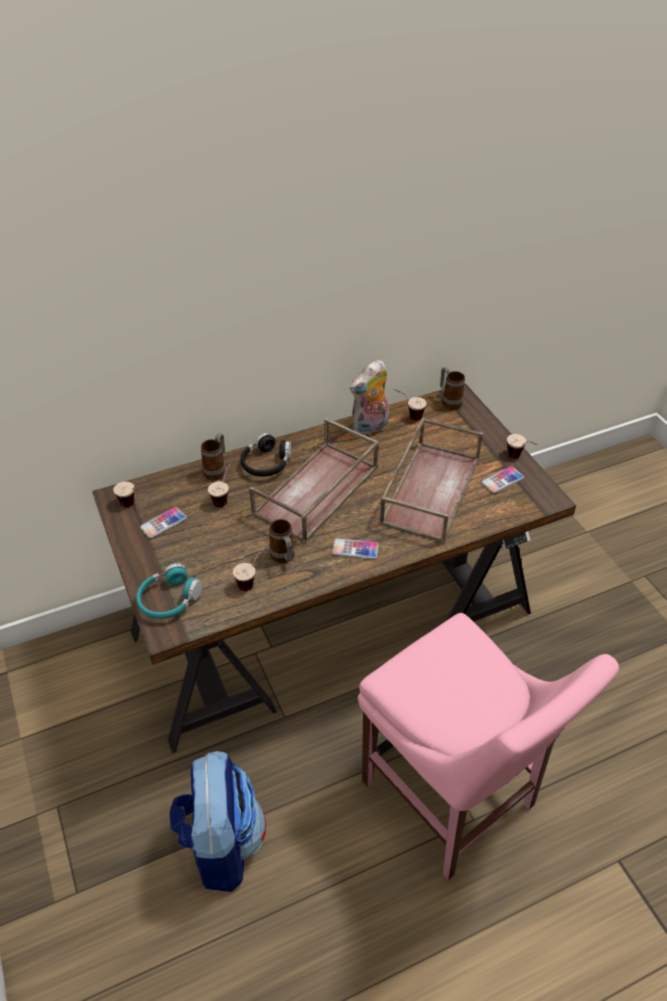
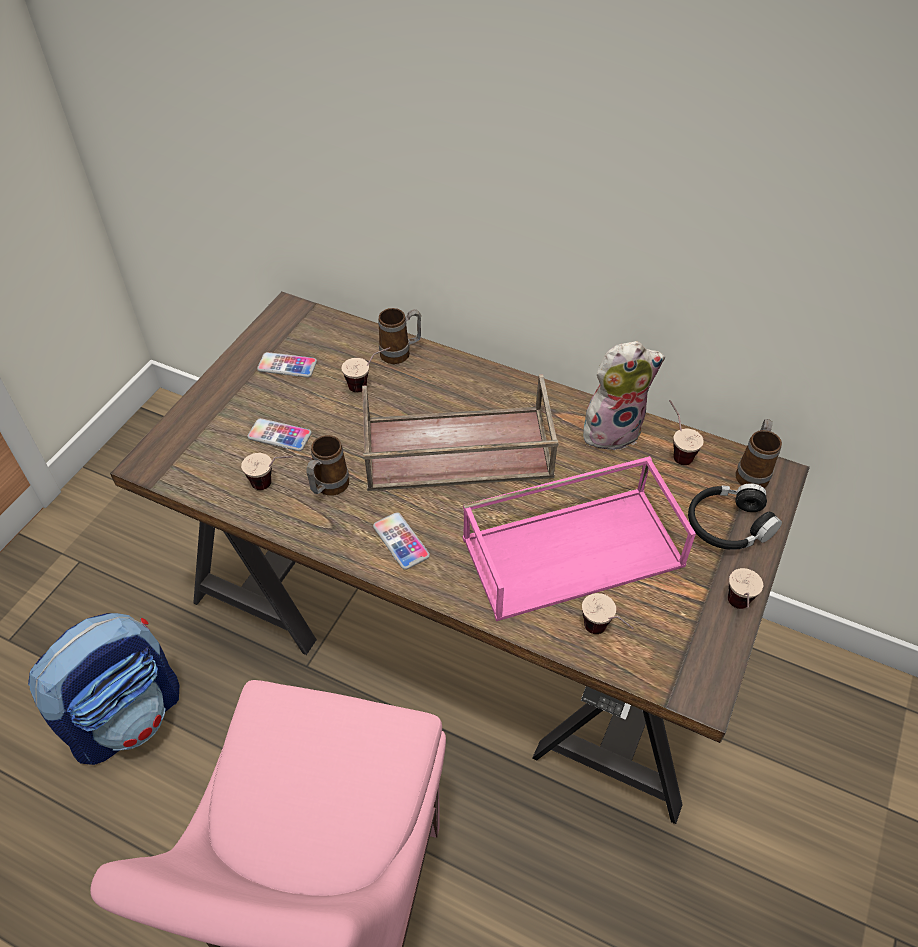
camera: 50 degrees right, 5 degrees up
cup [113,480,149,507] -> cup moved to [582,593,634,634]
turquoise headphones [136,563,202,619] -> none
black headphones [240,433,291,477] -> black headphones moved to [688,483,782,550]
plush toy [350,360,389,436] -> plush toy turned 150 degrees clockwise [583,341,665,451]
brown tray [379,417,483,543] -> pink tray [463,456,696,621]
phone [481,467,524,493] -> phone moved to [247,418,312,451]

